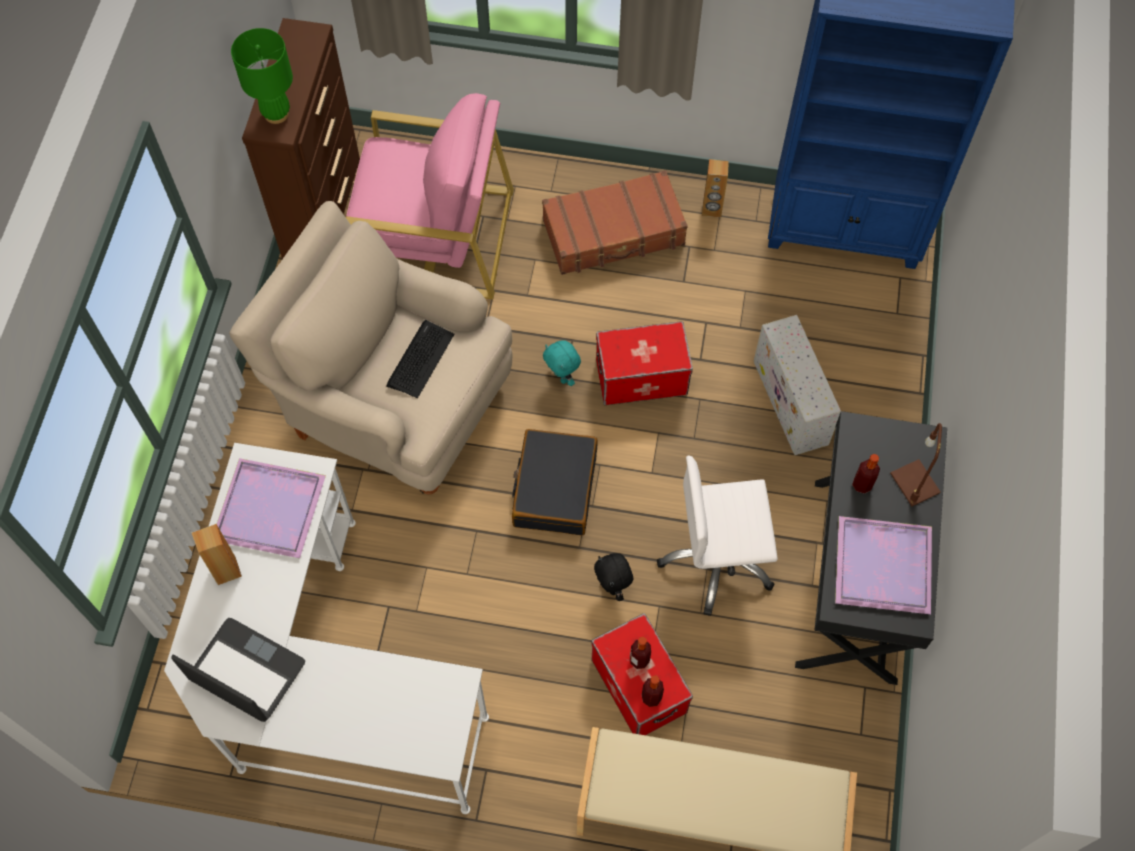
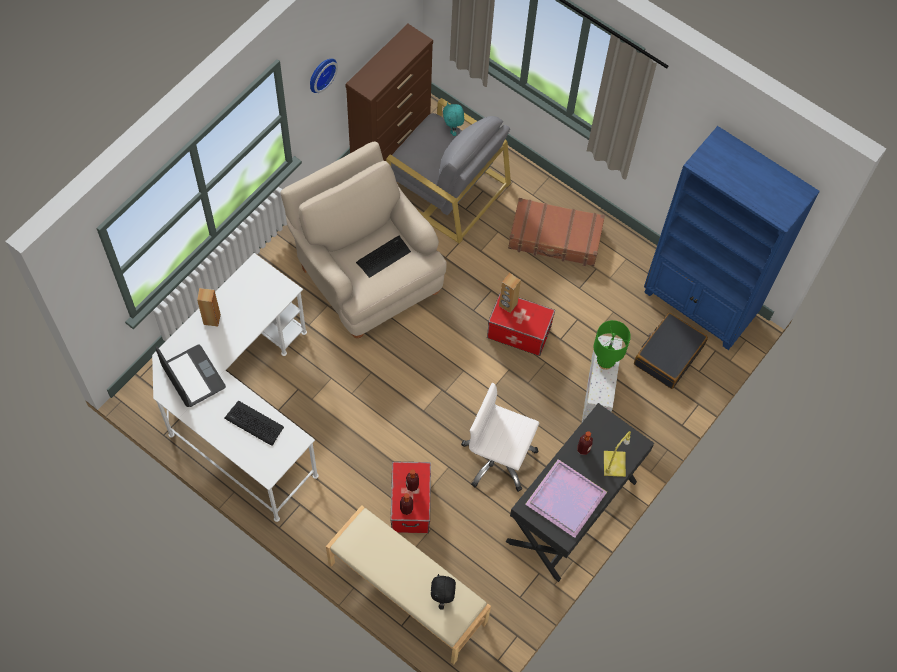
camera: 25 degrees right, 0 degrees up
purple tray [217,458,326,558] -> none
green table lamp [231,28,293,124] -> green table lamp moved to [593,320,631,370]
pink armchair [346,93,514,299] -> grey armchair [386,98,511,244]
black suitcase [512,429,598,535] -> black suitcase moved to [634,313,708,389]
turquoise plush toy [543,340,581,386] -> turquoise plush toy moved to [443,102,464,136]
black plush toy [594,553,633,601] -> black plush toy moved to [431,574,456,610]
brown speaker [702,159,729,218] -> brown speaker moved to [499,273,521,313]
brown table lamp [890,423,942,506] -> yellow table lamp [604,431,631,477]
none -> keyboard [224,401,284,446]
none -> wall clock [310,58,338,93]

